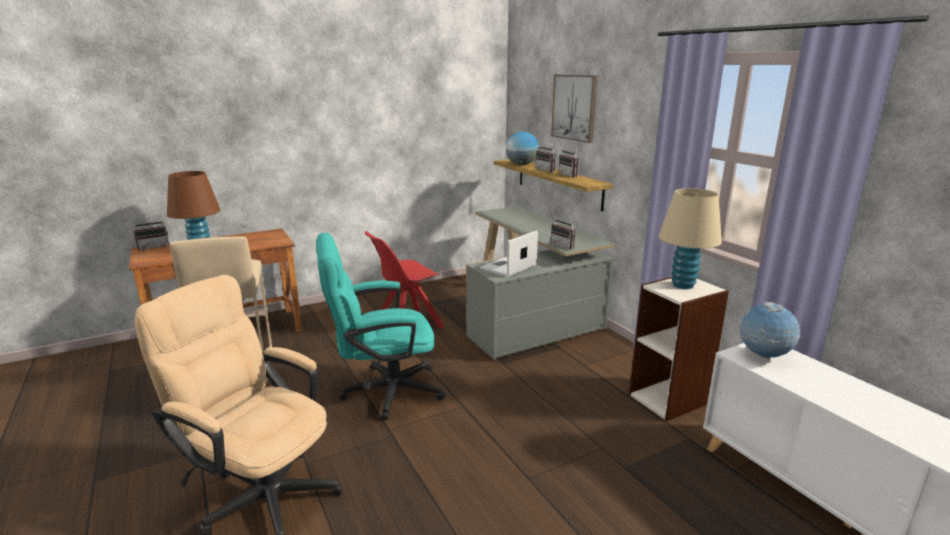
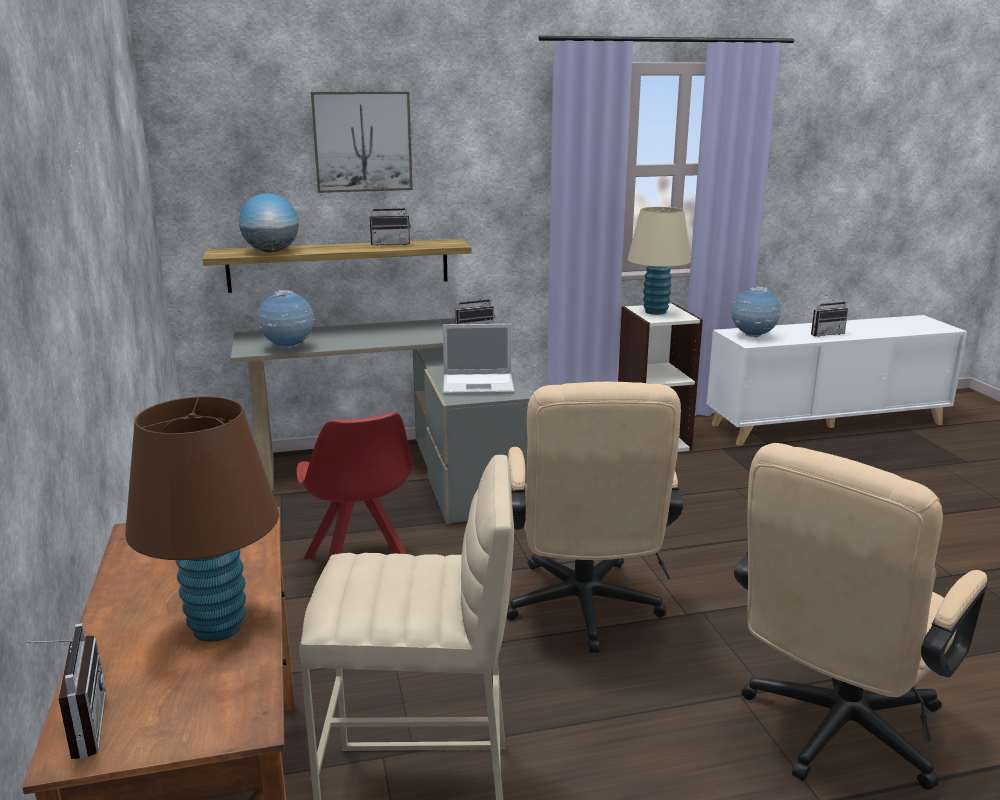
camera: 75 degrees left, 0 degrees up
turquoise office chair [316,233,445,419] -> beige office chair [507,382,683,653]
laptop [480,231,538,277] -> laptop turned 60 degrees counterclockwise [443,324,514,395]
radio [536,143,556,172] -> radio moved to [811,292,848,337]
none -> globe [258,290,315,349]

